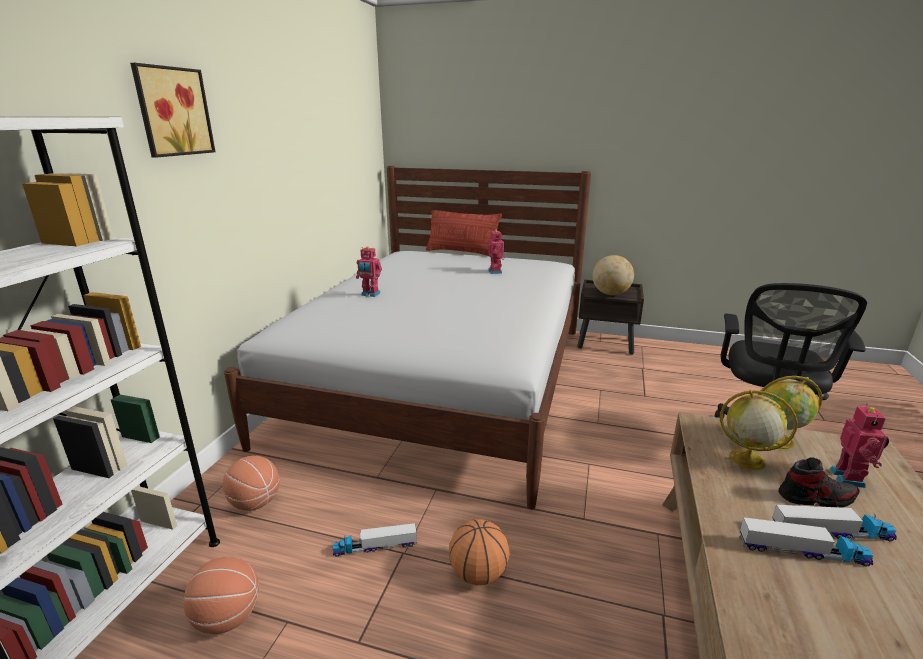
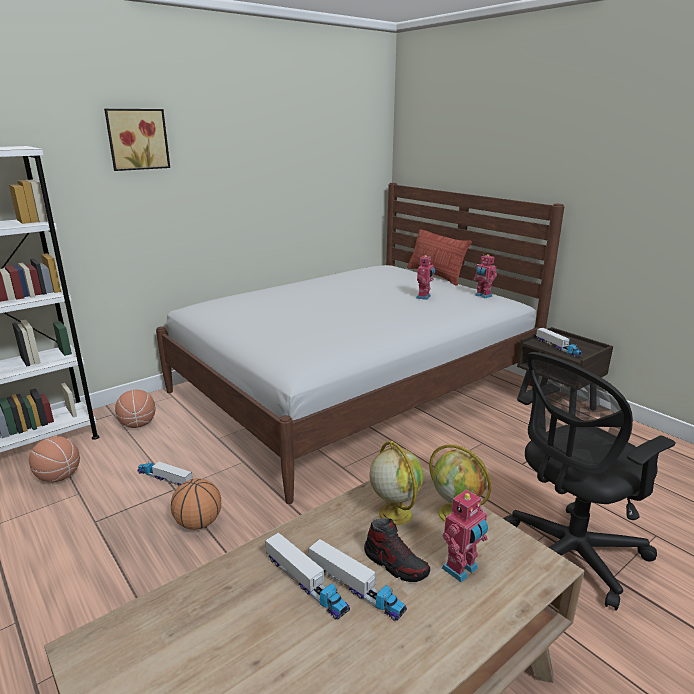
camera: 35 degrees right, 0 degrees up
toy robot [356,246,382,297] -> toy robot moved to [473,254,497,298]
globe [592,255,634,295] -> toy truck [536,328,583,357]

